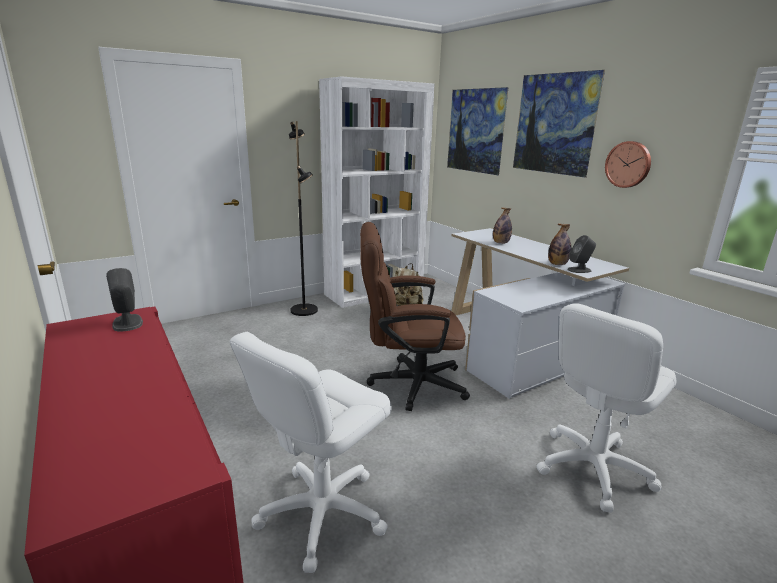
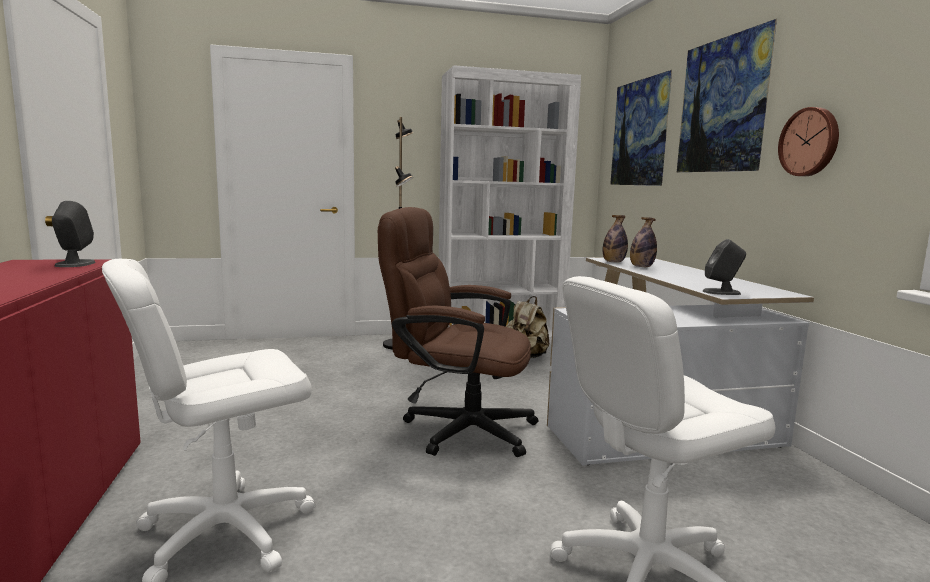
camera: 20 degrees right, 10 degrees down
bottle [548,224,571,265] -> bottle moved to [603,215,628,263]

